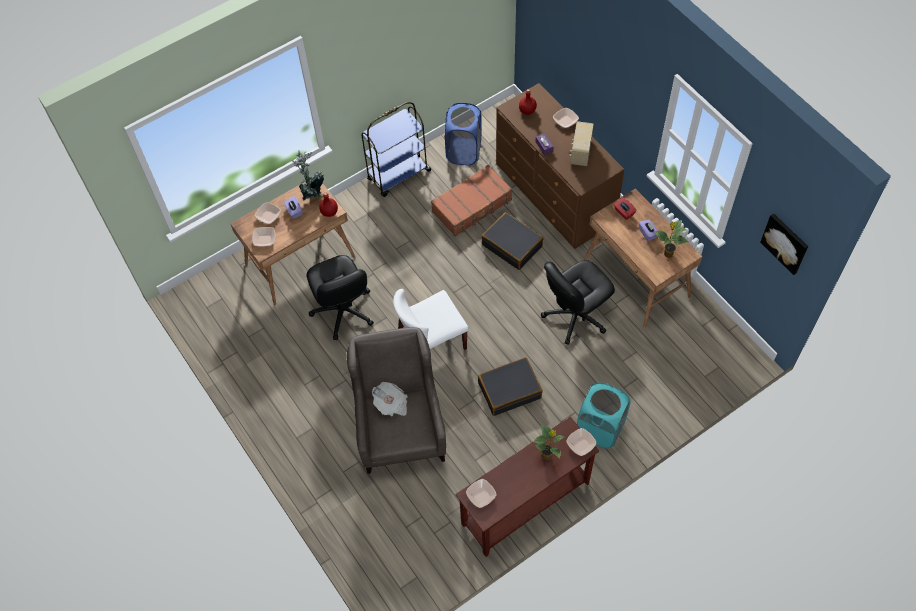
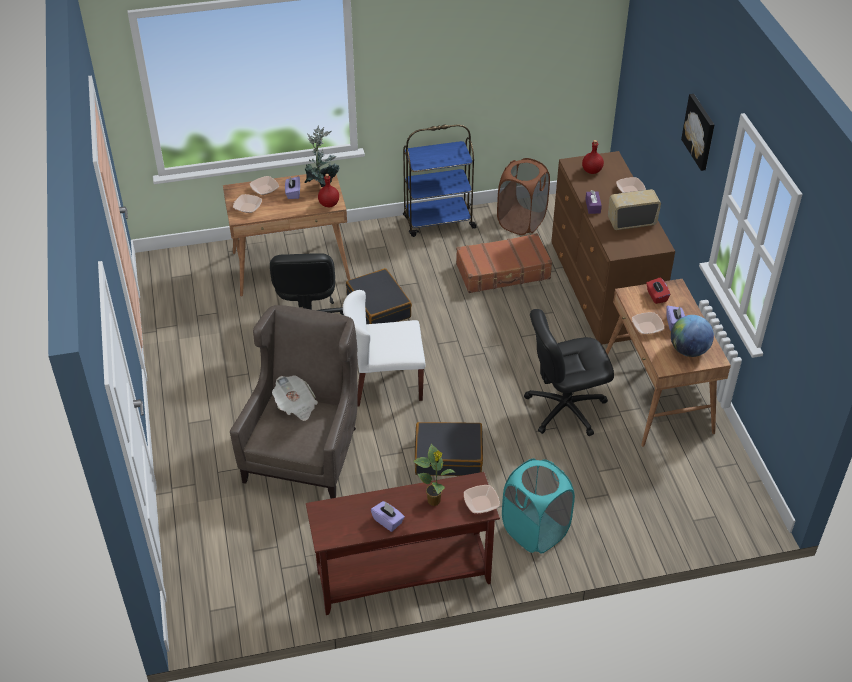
camera: 20 degrees right, 15 degrees down
blue laundry basket [445,103,482,165] -> brown laundry basket [497,158,550,235]
bowl [466,479,497,508] -> bowl moved to [632,312,664,334]
black suitcase [482,212,543,270] -> black suitcase moved to [346,268,412,324]
radio [569,121,594,166] -> radio turned 45 degrees clockwise [608,189,661,230]
potted plant [655,220,688,258] -> globe [671,315,714,357]
picture [760,213,809,275] -> picture moved to [681,94,715,171]
none -> purple tissue box [371,501,405,532]

